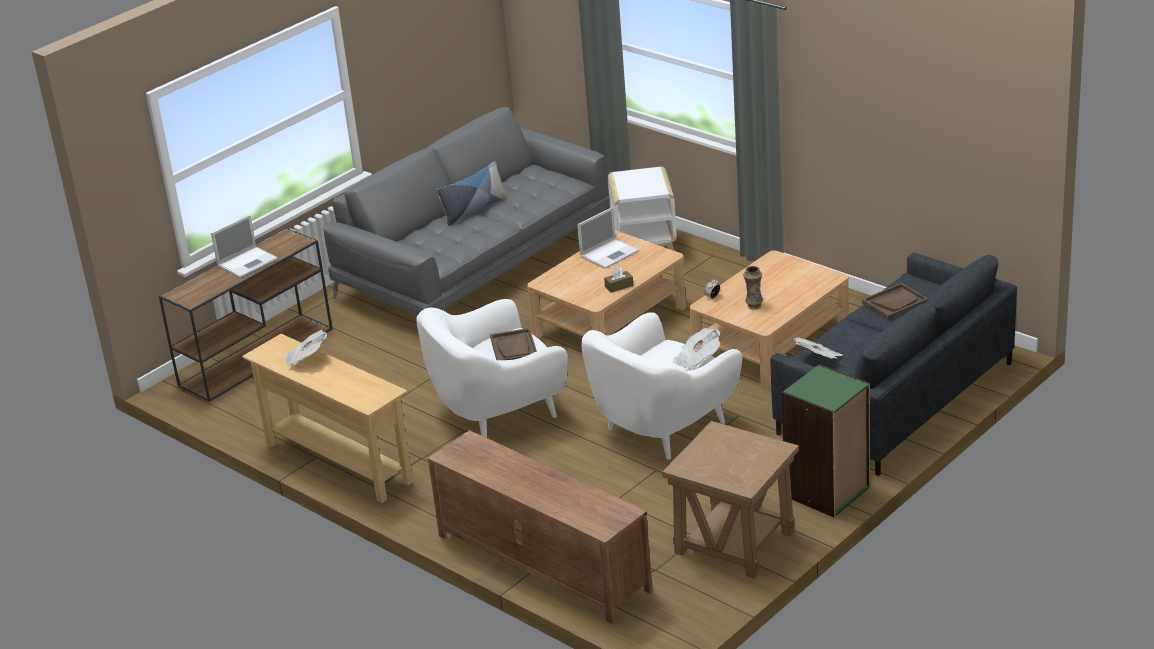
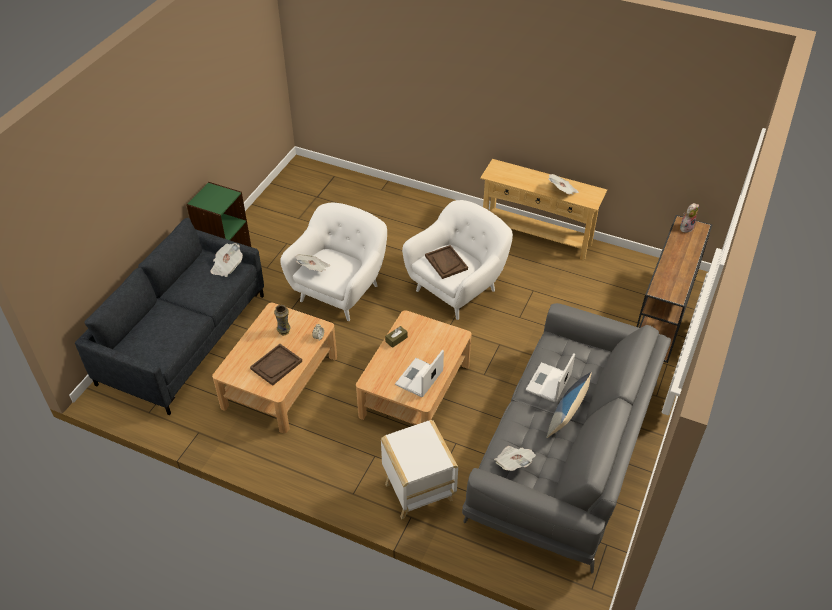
camera: 160 degrees right, 15 degrees up
laptop [211,215,278,278] -> laptop moved to [526,353,575,402]
brown tv stand [428,430,652,624] -> none
brown side table [662,421,799,578] -> none
brown tray [862,283,928,320] -> brown tray moved to [250,344,302,386]
none -> newspaper [494,446,536,471]
none -> plush toy [680,203,699,233]

